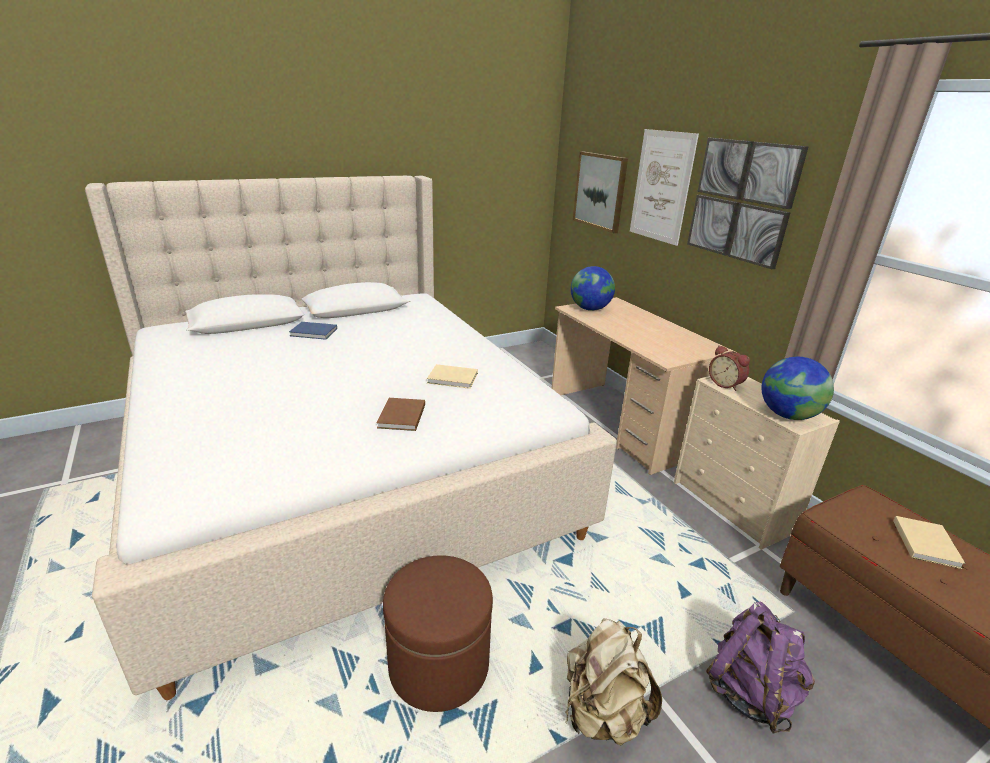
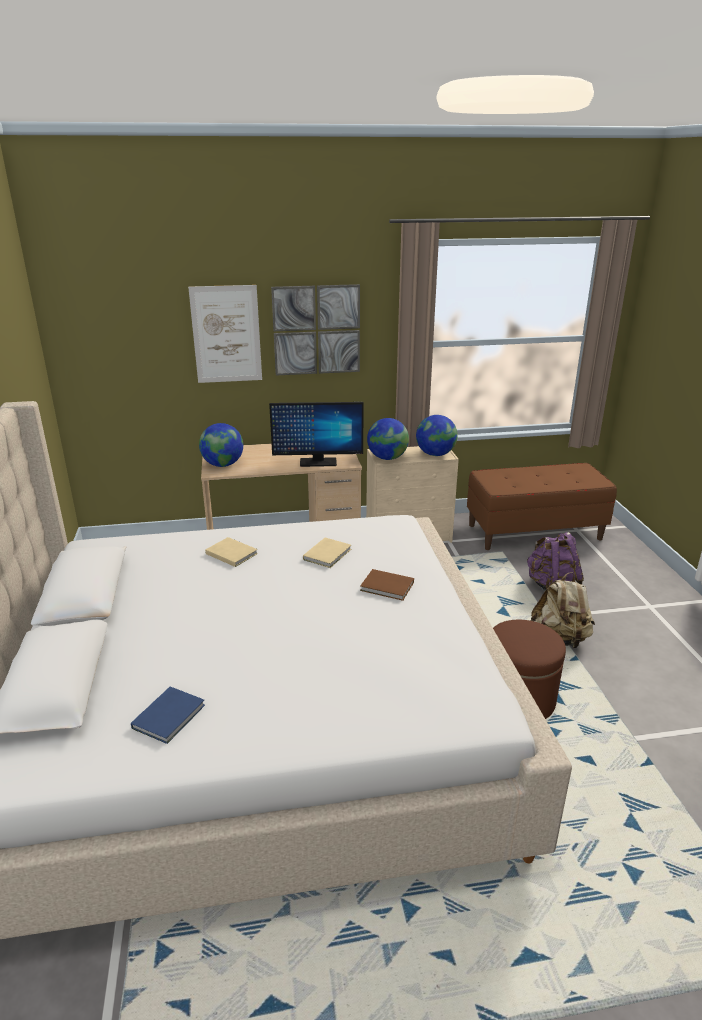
camera: 70 degrees left, 0 degrees up
blue book [289,322,337,340] -> blue book moved to [131,687,205,744]
picture [573,152,628,233] -> none
alarm clock [709,345,750,391] -> globe [367,418,409,460]
beige book [893,516,966,569] -> beige book moved to [205,537,258,567]
none -> monitor [269,402,364,467]

